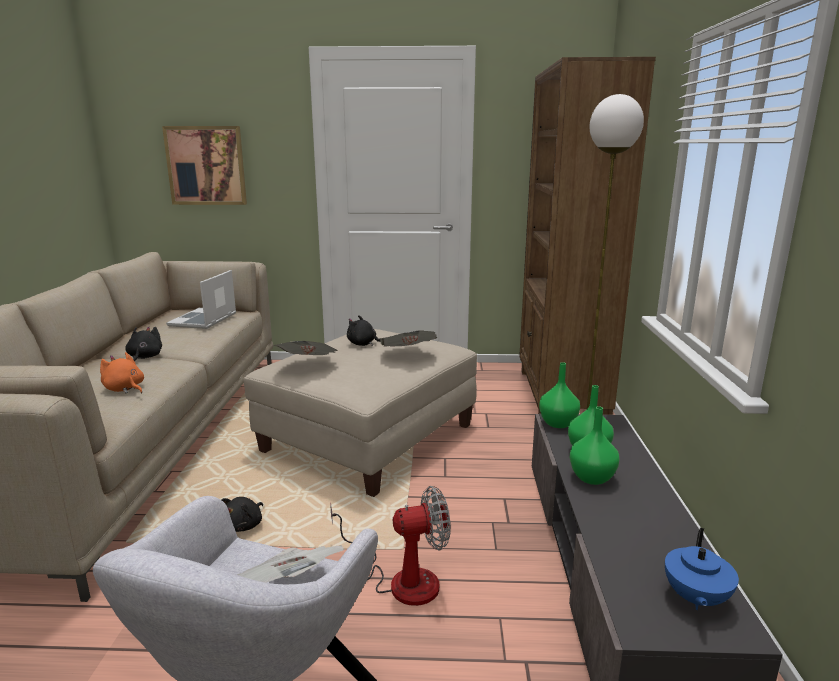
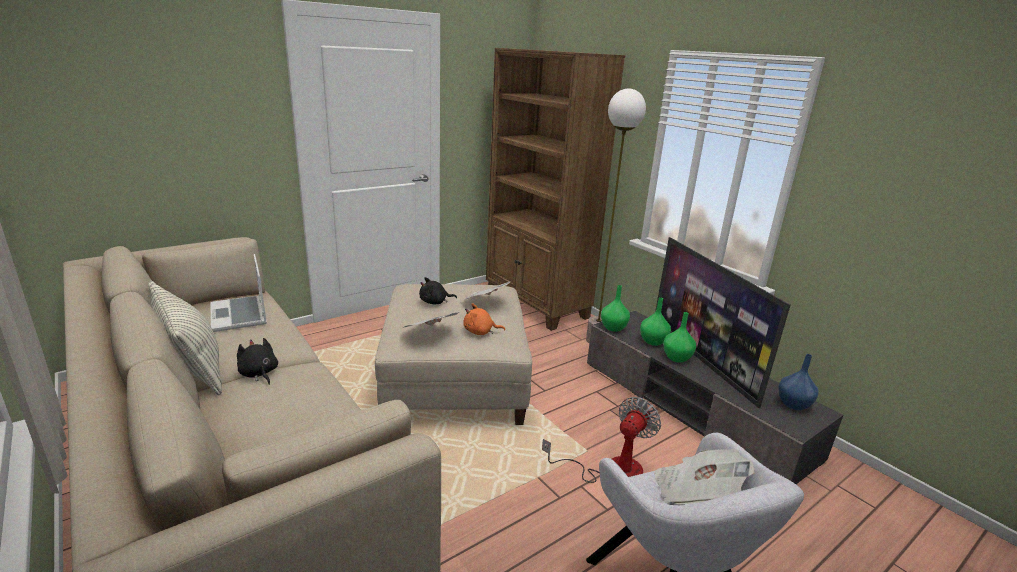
camera: 40 degrees left, 5 degrees up
orange plush toy [100,352,144,394] -> orange plush toy moved to [463,303,505,335]
picture [162,126,247,205] -> none
black plush toy [222,497,263,532] -> none
blue teapot [665,528,739,610] -> blue vase [778,354,819,410]
none -> pillow [148,281,222,395]
none -> television [655,237,790,408]

